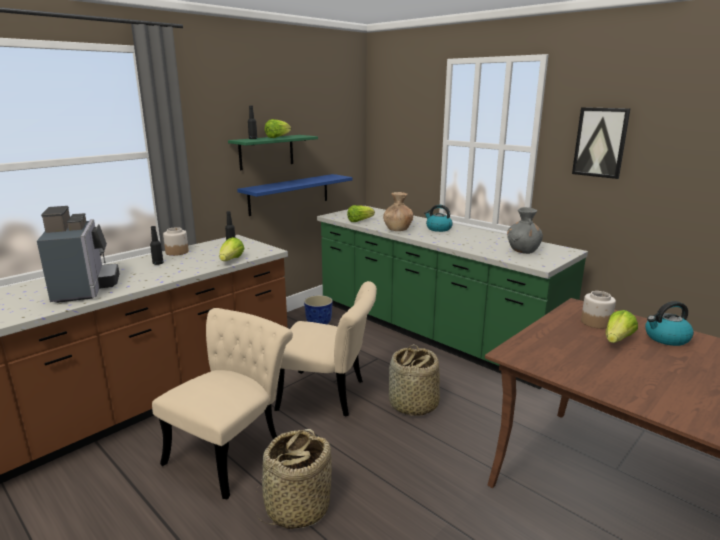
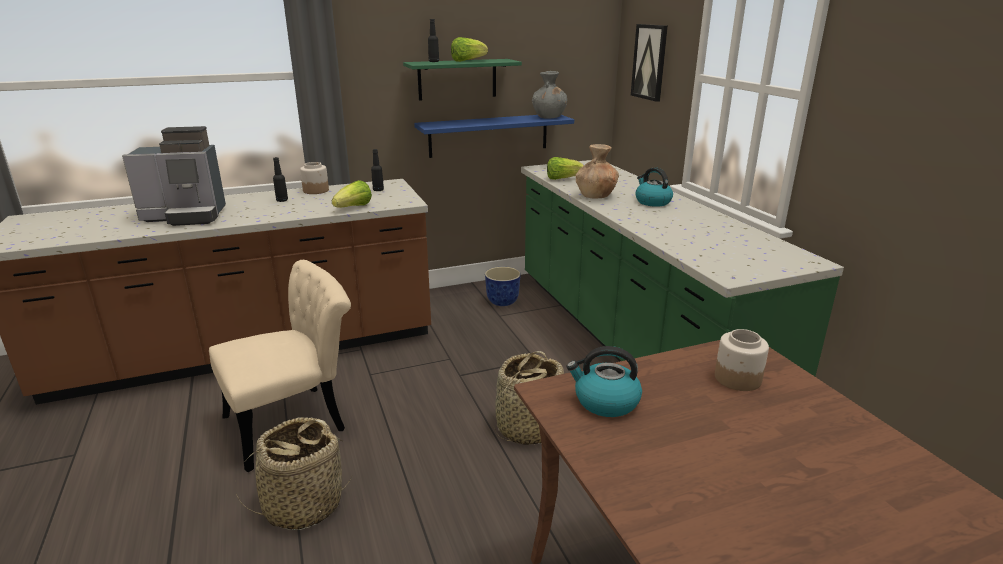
camera: 25 degrees right, 5 degrees up
coffee machine [37,206,119,303] -> coffee machine turned 75 degrees clockwise [122,126,226,226]
beige chair [274,281,377,417] -> none
grey vase [507,207,543,254] -> grey vase moved to [532,71,567,119]
picture [572,107,631,179] -> picture moved to [631,24,668,102]
lettuce [606,310,638,343] -> none
kettle [645,301,694,346] -> kettle moved to [567,346,642,417]

